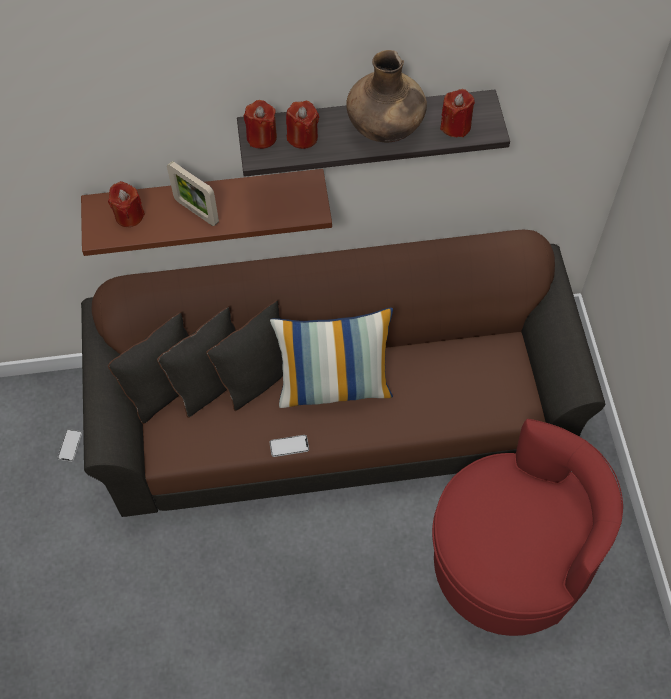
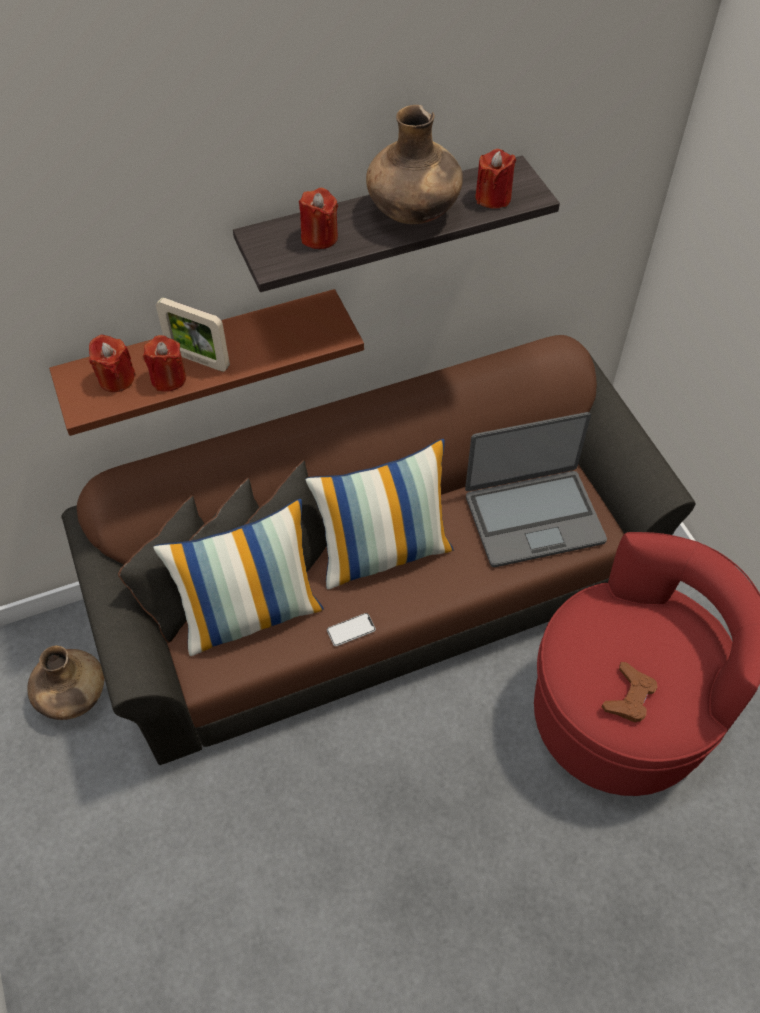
camera: 15 degrees left, 5 degrees down
phone [57,429,82,462] -> brown vase [27,645,104,720]
red candle [244,100,277,149] -> red candle moved to [143,335,186,392]
none -> pillow [153,499,324,656]
none -> laptop [465,412,607,567]
none -> brown game controller [602,662,658,723]

